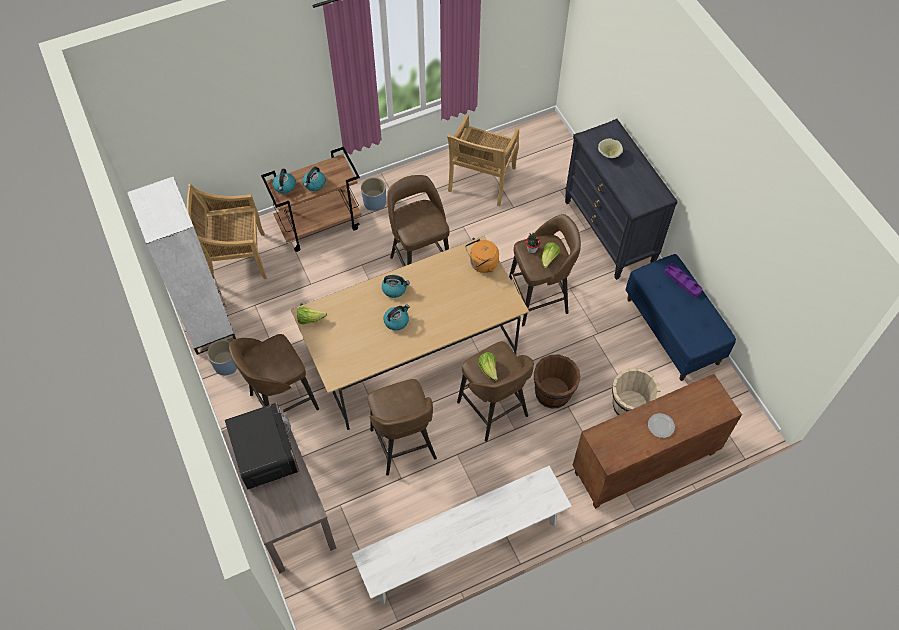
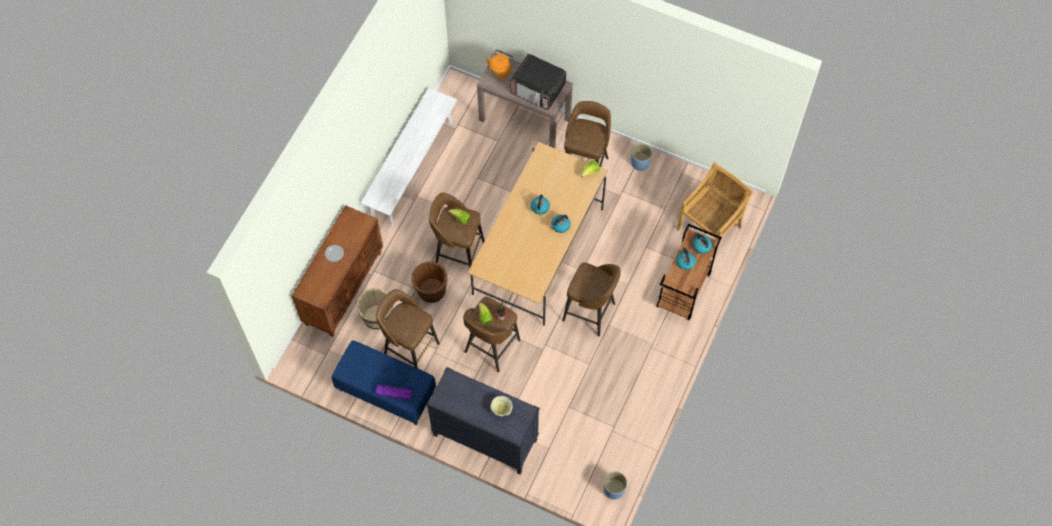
camera: 140 degrees right, 5 degrees up
white bookcase [127,177,236,355] -> none
blue planter [361,177,386,211] -> blue planter moved to [604,471,627,500]
brown stool [368,379,437,476] -> brown stool moved to [376,289,440,368]
beige chair [447,115,519,207] -> none
orange kettle [465,239,499,273] -> orange kettle moved to [486,50,514,79]

